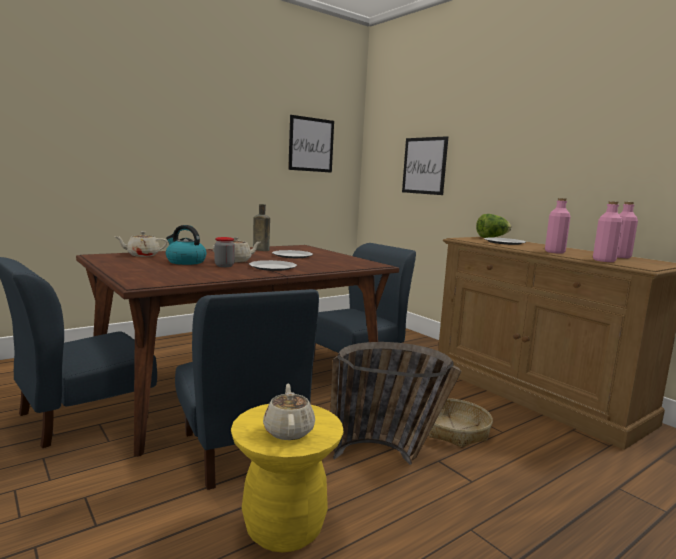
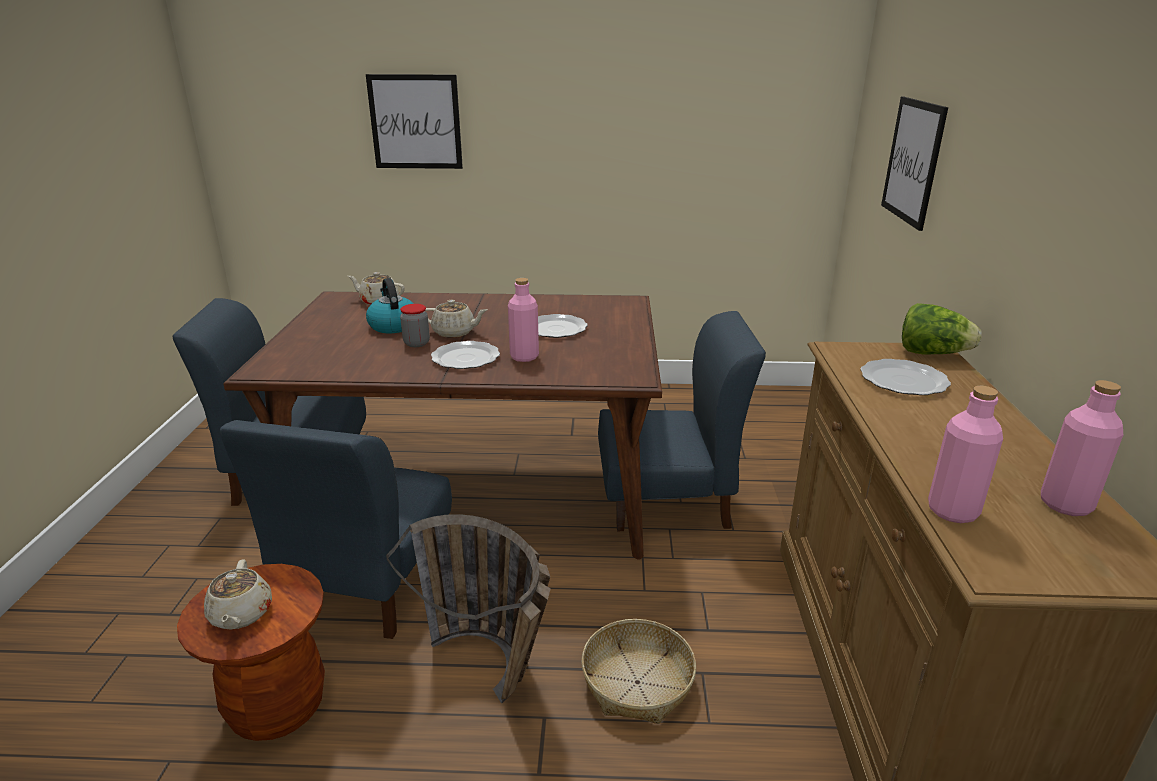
camera: 40 degrees right, 15 degrees up
yellow stool [231,404,344,552] -> brown stool [177,564,325,741]
brown bottle [253,204,270,251] -> none
beige teapot [263,384,315,440] -> beige teapot turned 135 degrees clockwise [204,559,272,630]
picture [288,115,334,173] -> picture moved to [366,74,463,169]
pink bottle [545,198,570,254] -> pink bottle moved to [508,278,539,362]

